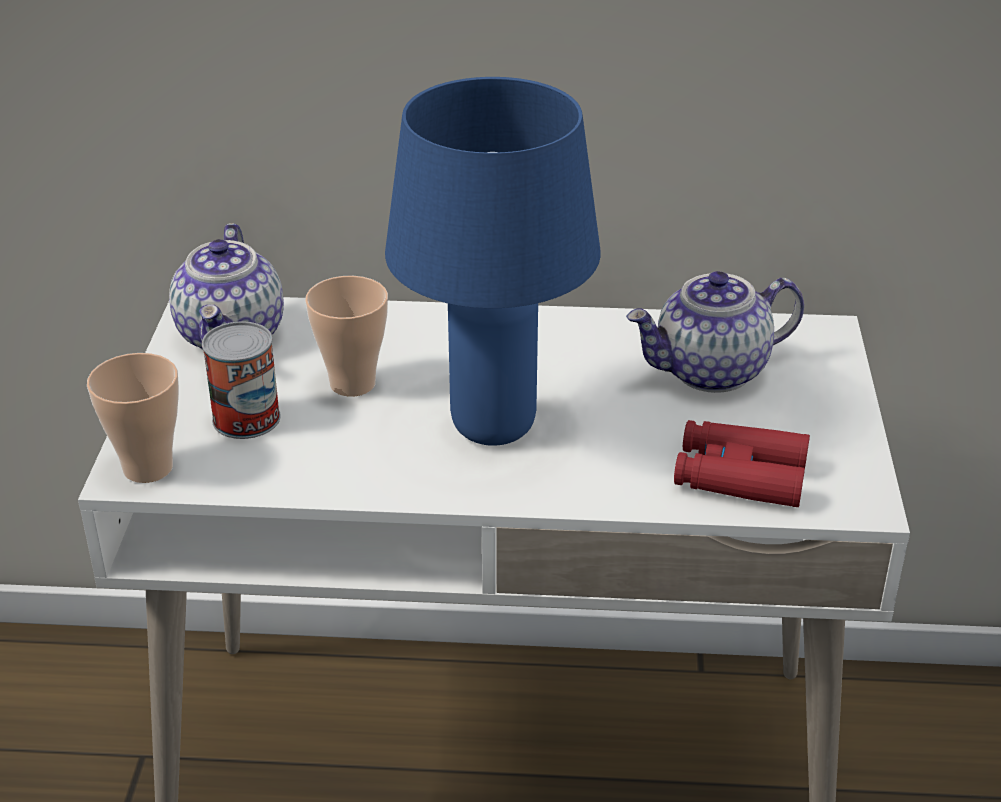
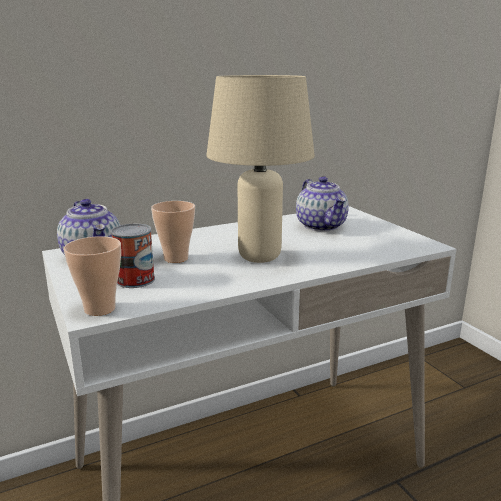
camera: 30 degrees left, 15 degrees down
blue table lamp [385,77,601,446] -> beige table lamp [206,75,315,263]
teapot [626,271,804,393] -> teapot turned 60 degrees counterclockwise [296,176,349,231]
red binoculars [674,420,810,507] -> none

